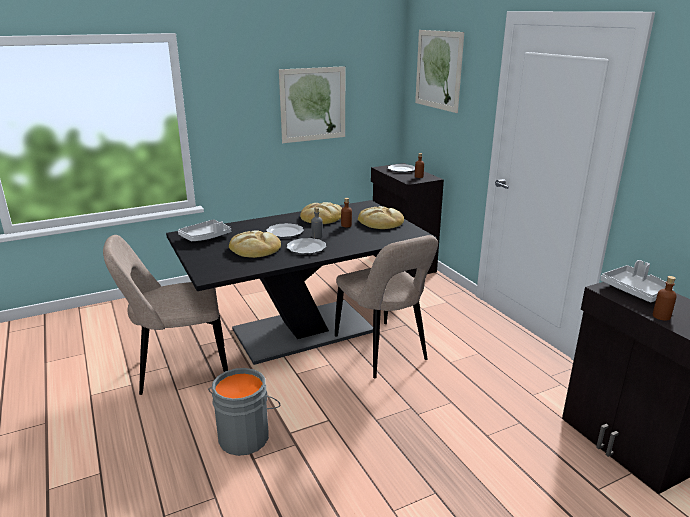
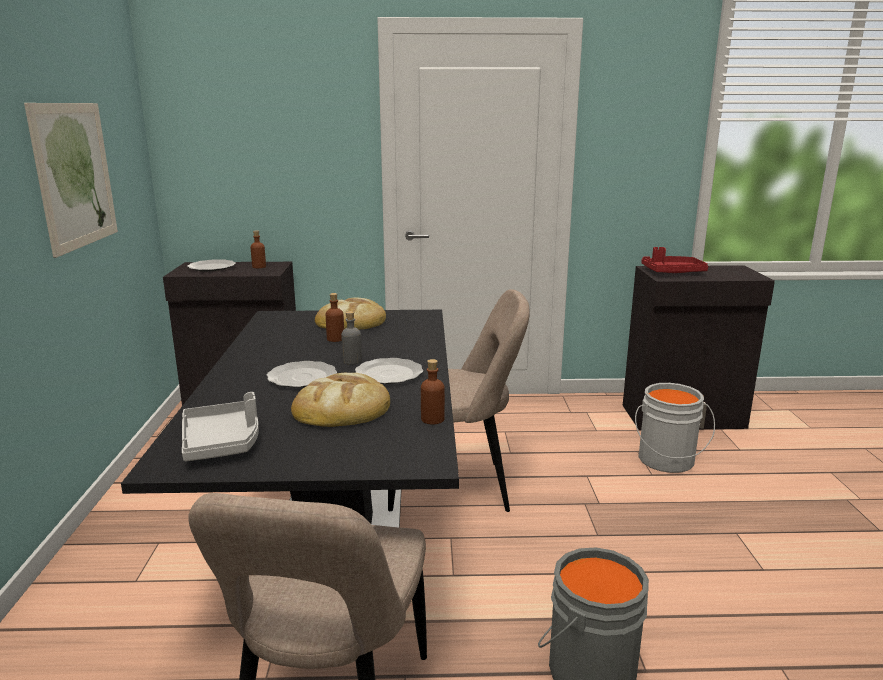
camera: 65 degrees left, 5 degrees down
bread [300,202,342,224] -> none
picture [415,30,464,113] -> none
grey tray [600,260,673,302] -> red tray [642,247,708,273]
brown bottle [653,276,677,321] -> brown bottle moved to [421,359,445,424]
none -> grey bucket [635,383,715,473]

